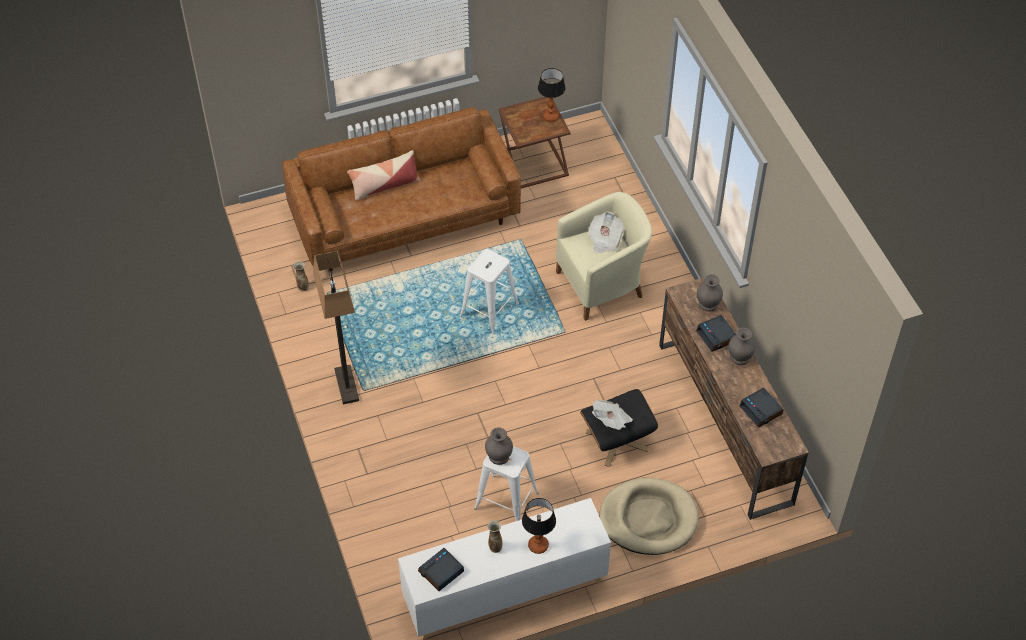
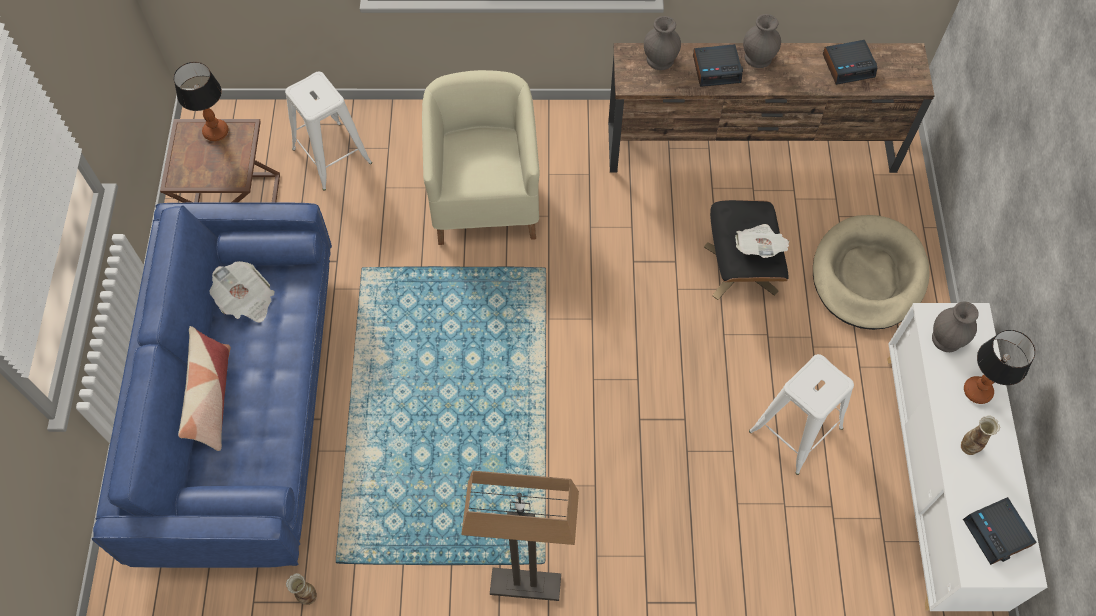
camera: 70 degrees left, 10 degrees up
brown sofa [282,107,521,271] -> blue sofa [92,202,332,568]
white stool [460,249,519,334] -> white stool moved to [285,72,372,191]
grey vase [485,428,513,465] -> grey vase moved to [932,302,979,352]
newspaper [588,212,625,253] -> newspaper moved to [210,261,274,323]

